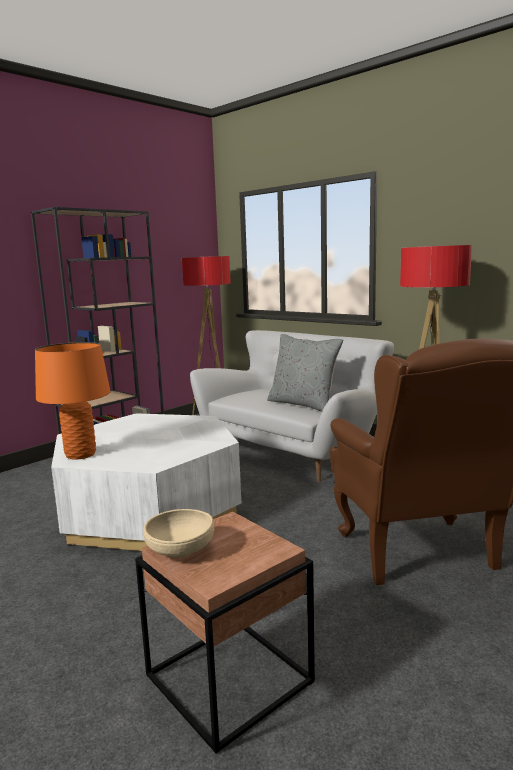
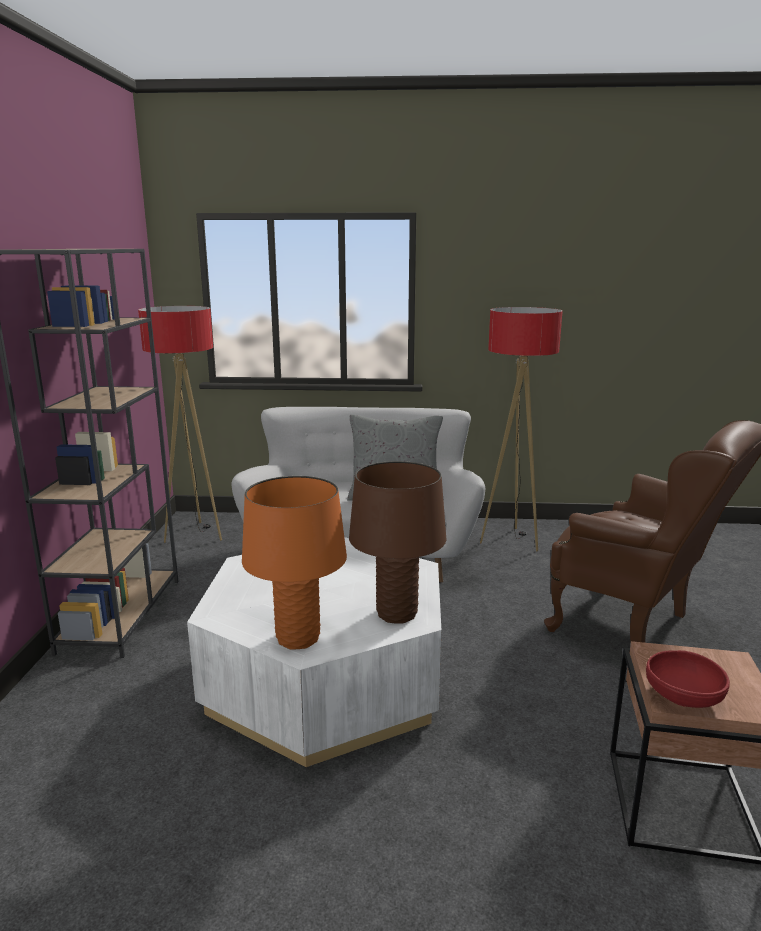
camera: 40 degrees left, 5 degrees up
beige bowl [143,509,214,558] -> red bowl [646,650,730,708]
none -> brown table lamp [349,461,446,624]

